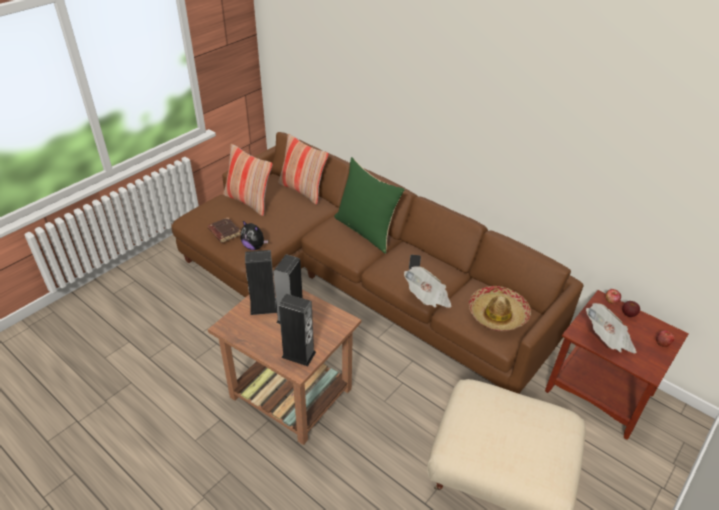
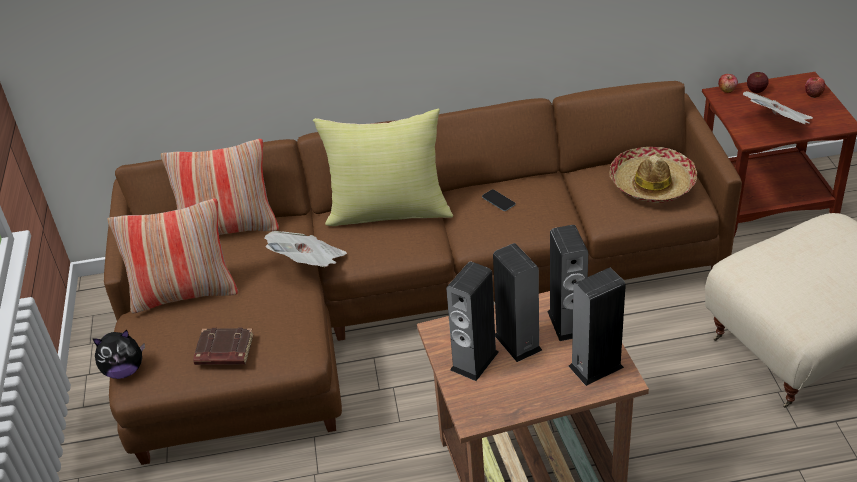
camera: 45 degrees left, 0 degrees up
plush toy [241,221,268,250] -> plush toy moved to [92,330,145,379]
green pillow [334,157,405,254] -> yellow pillow [313,109,453,226]
newspaper [404,266,452,308] -> newspaper moved to [264,231,347,267]
none -> speaker [547,225,588,341]

